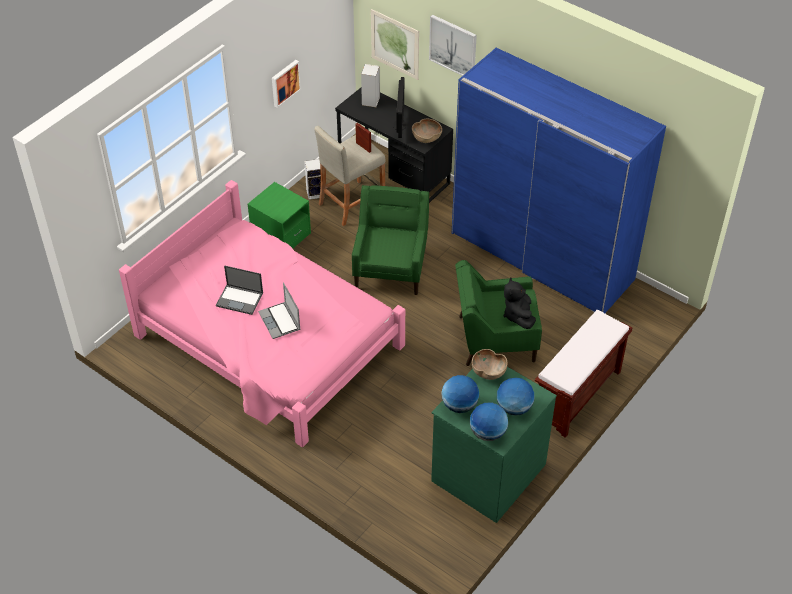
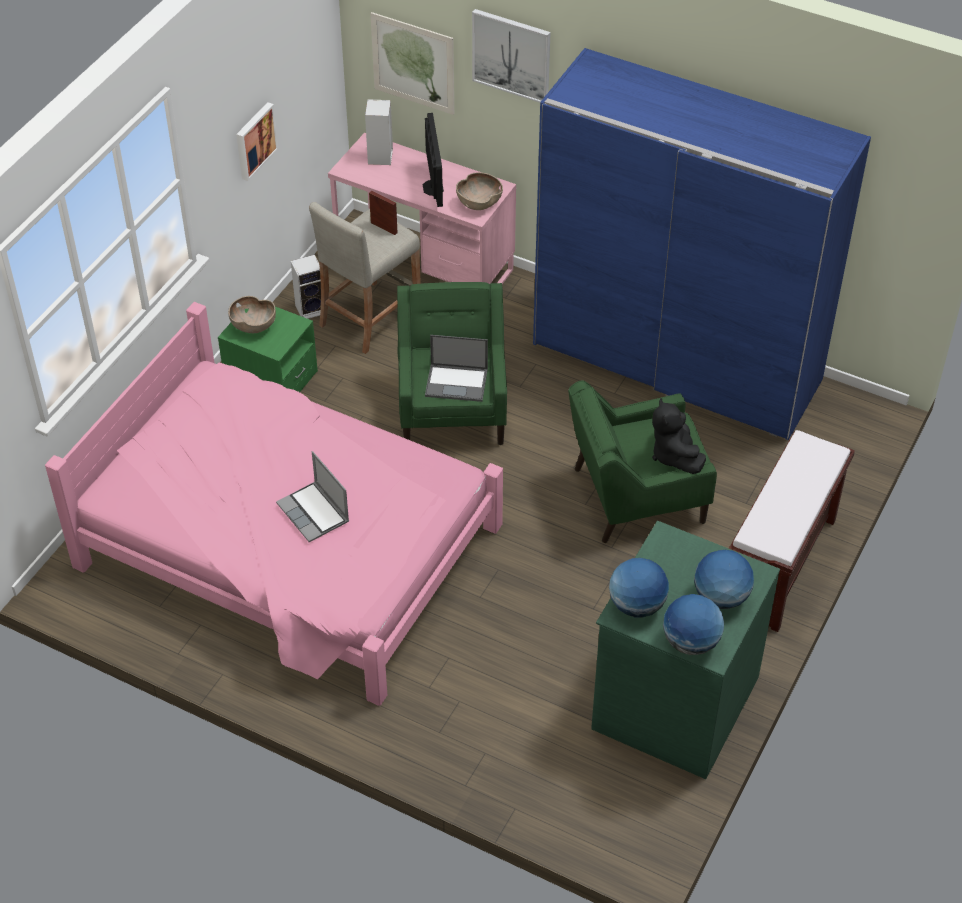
camera: 10 degrees left, 0 degrees up
laptop [216,265,263,315] -> laptop moved to [425,335,488,402]
black desk [335,88,453,203] -> pink desk [328,133,516,284]
brown bowl [472,349,508,380] -> brown bowl moved to [228,296,276,333]

